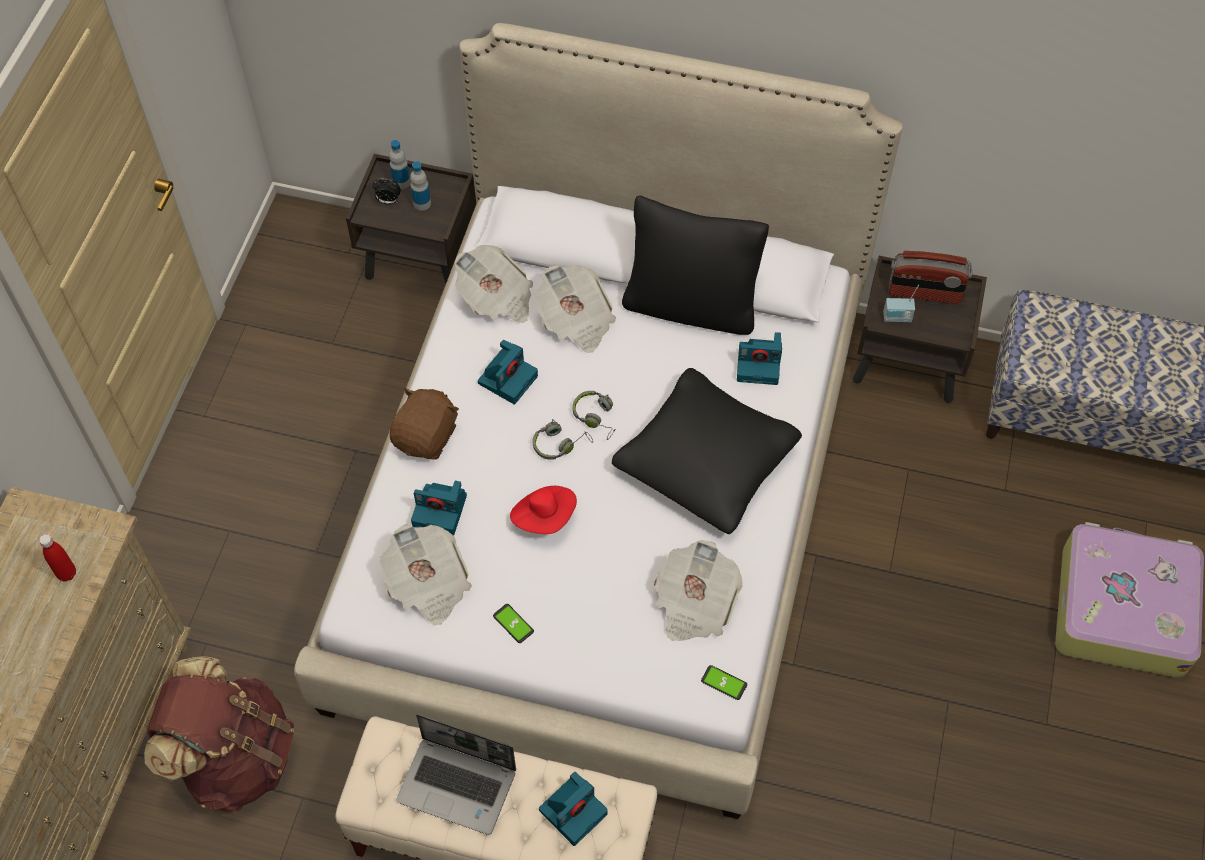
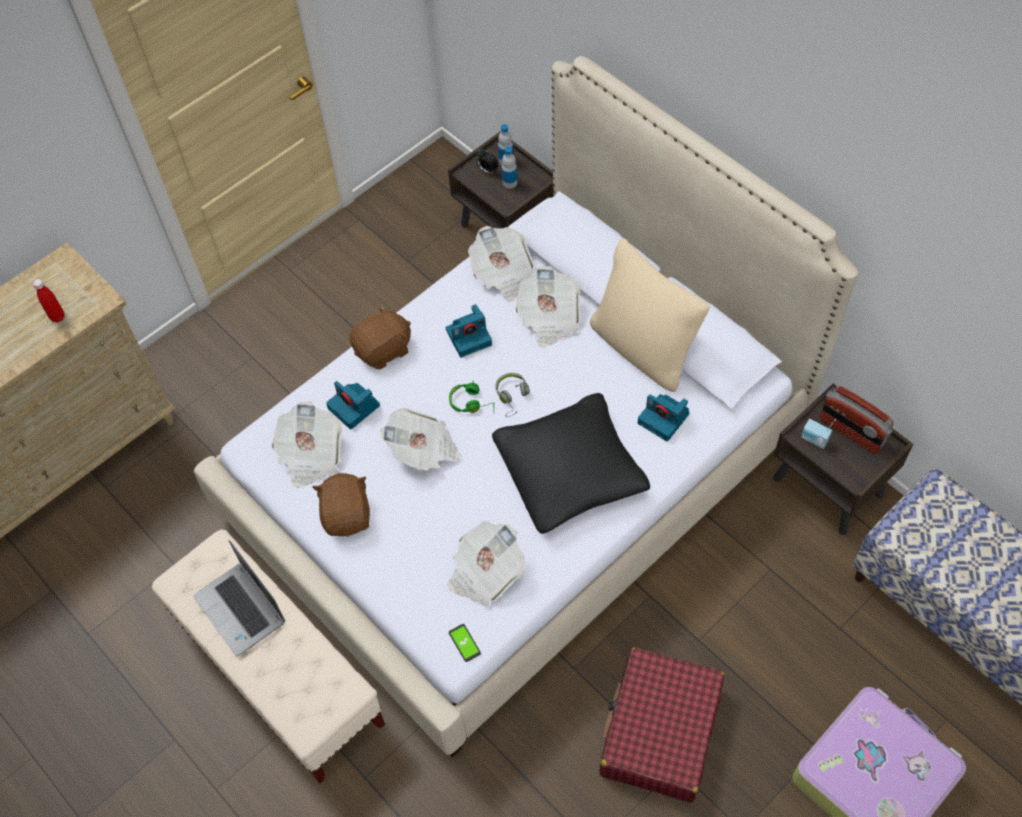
camera: 35 degrees right, 0 degrees up
brown backpack [144,656,294,812] -> none
phone [493,604,534,643] -> brown plush toy [312,473,370,537]
red hat [510,486,577,534] -> newspaper [380,408,461,472]
grey headphones [533,419,593,460] -> green headphones [449,382,494,413]
camera [539,771,608,846] -> none
black pillow [622,196,769,335] -> beige pillow [590,238,710,392]
none -> red suitcase [599,647,725,803]

